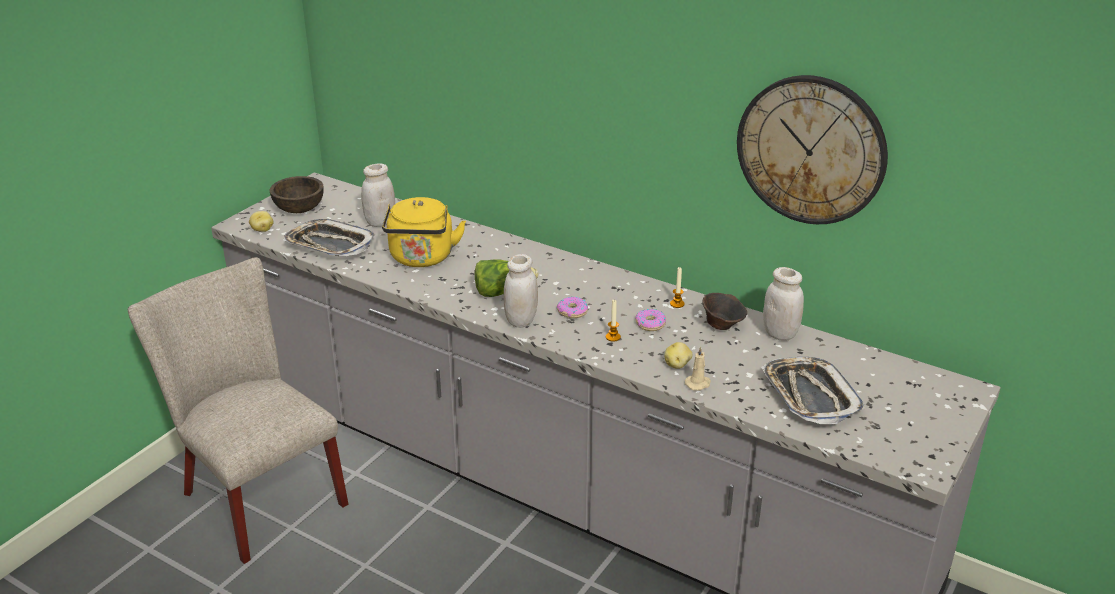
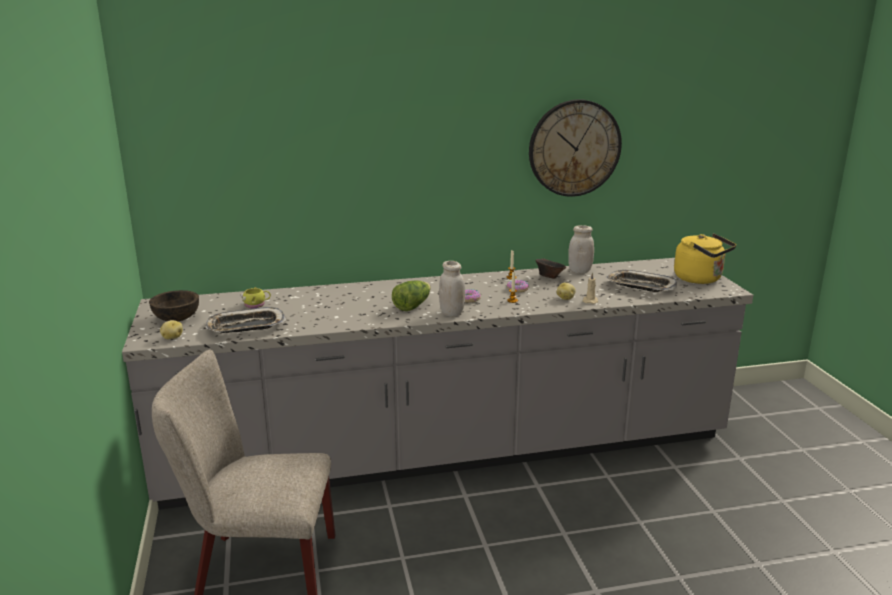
camera: 45 degrees left, 10 degrees down
white jar [361,163,395,227] -> yellow mug [241,287,271,308]
yellow kettle [382,197,466,267] -> yellow kettle moved to [674,233,736,284]

